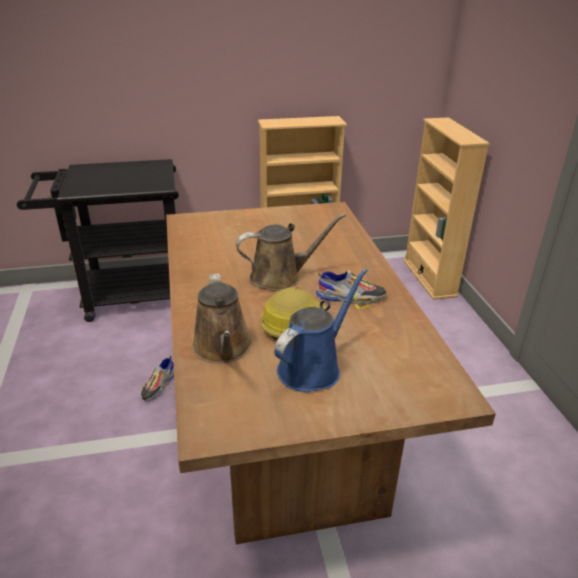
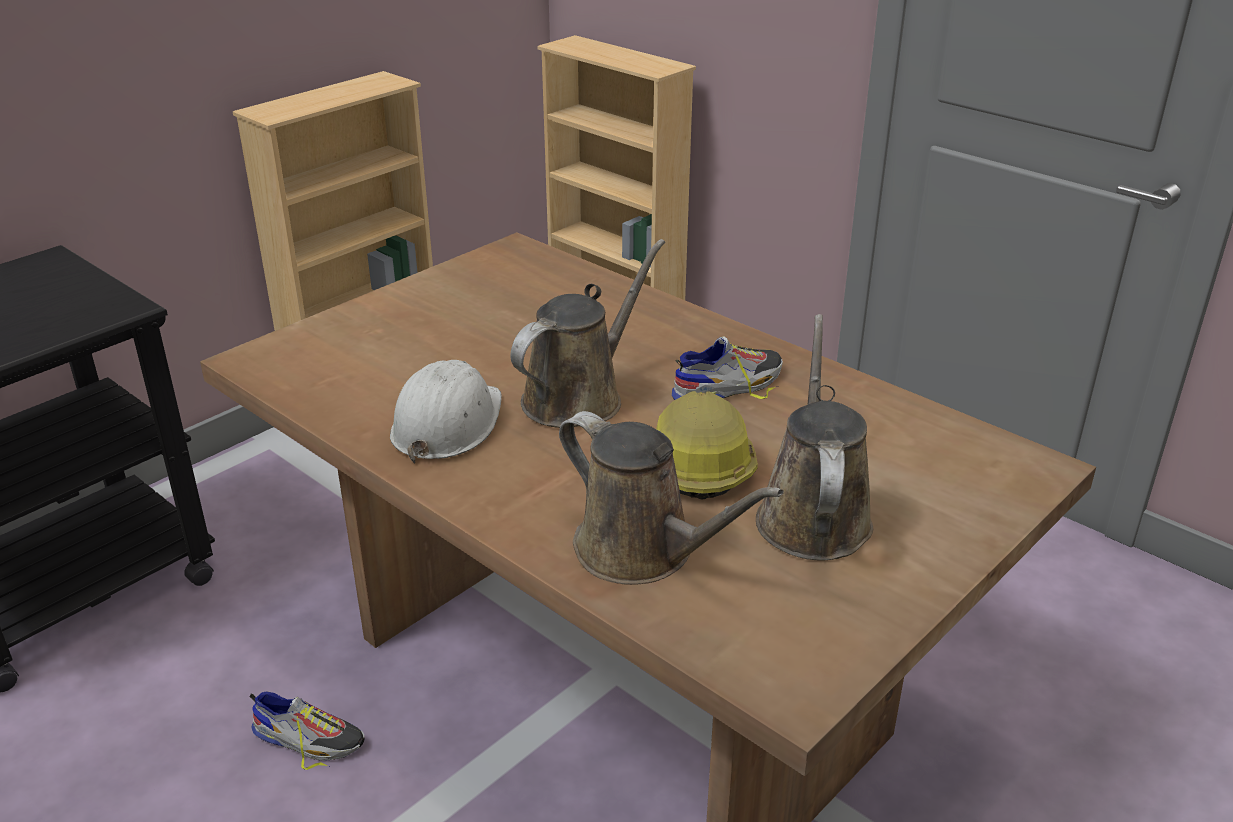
camera: 35 degrees left, 0 degrees up
shoe [141,356,174,401] -> shoe turned 60 degrees counterclockwise [250,691,364,770]
blue watering can [274,269,368,392] -> brown watering can [756,314,873,561]
none -> white hard hat [390,360,502,463]

